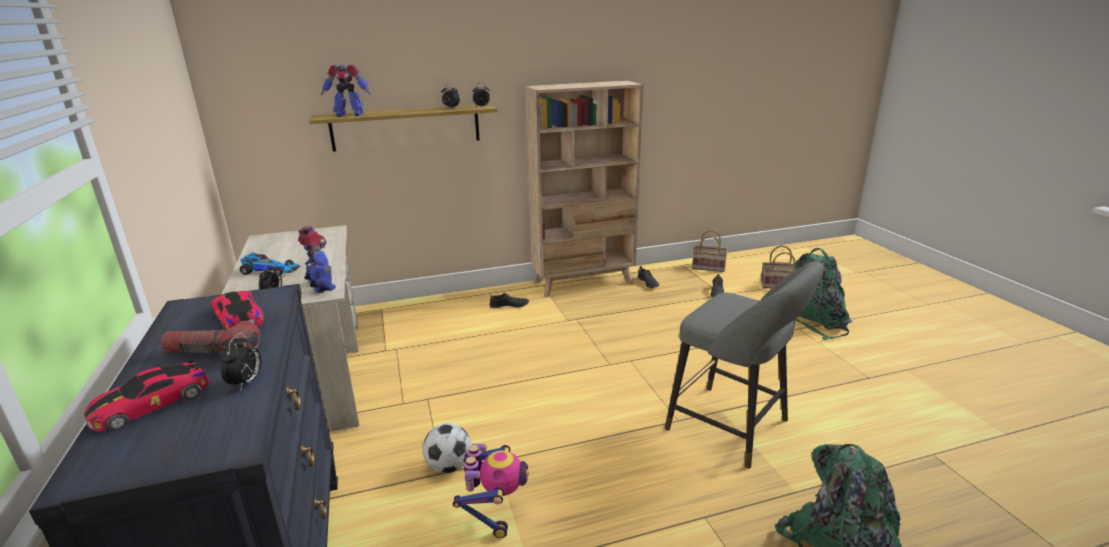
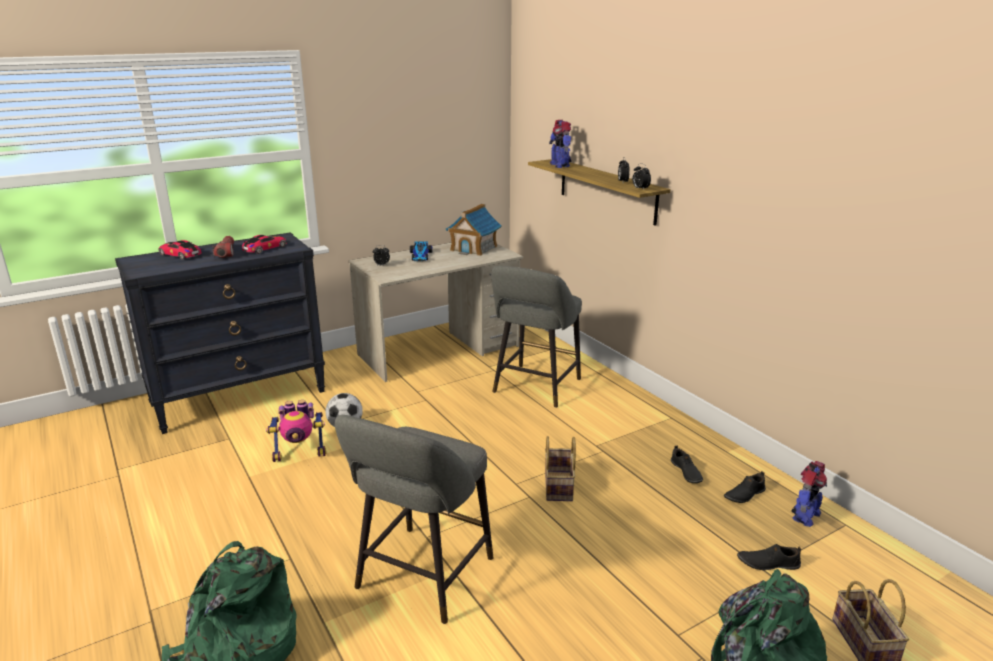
camera: 75 degrees right, 0 degrees up
alarm clock [221,333,261,390] -> none
toy robot [298,226,336,293] -> toy robot moved to [791,461,827,527]
black shoe [489,293,529,308] -> black shoe moved to [671,446,703,483]
beige bookcase [525,80,643,297] -> none
basket [692,230,728,272] -> basket moved to [545,436,576,501]
none -> toy house [446,204,502,256]
none -> grey stool [491,266,582,408]

